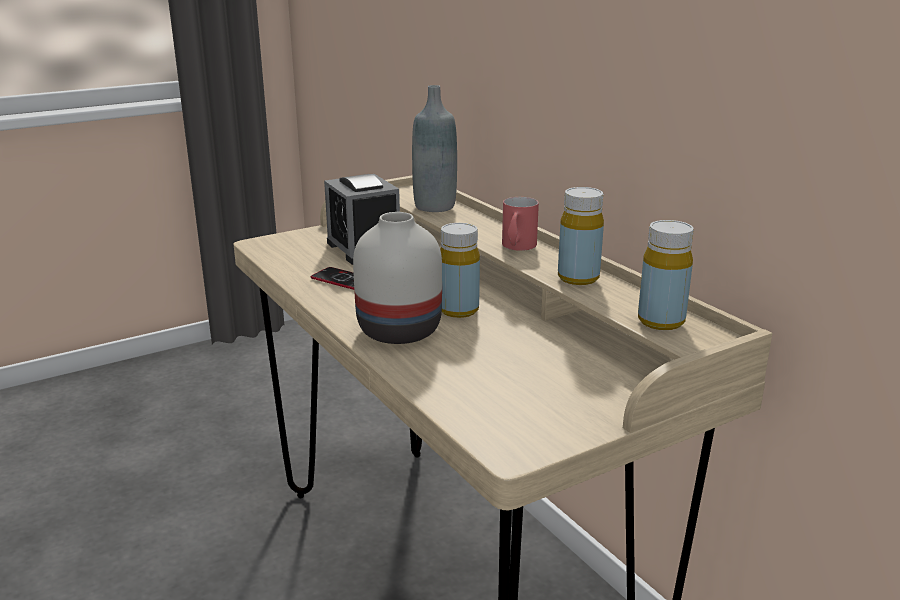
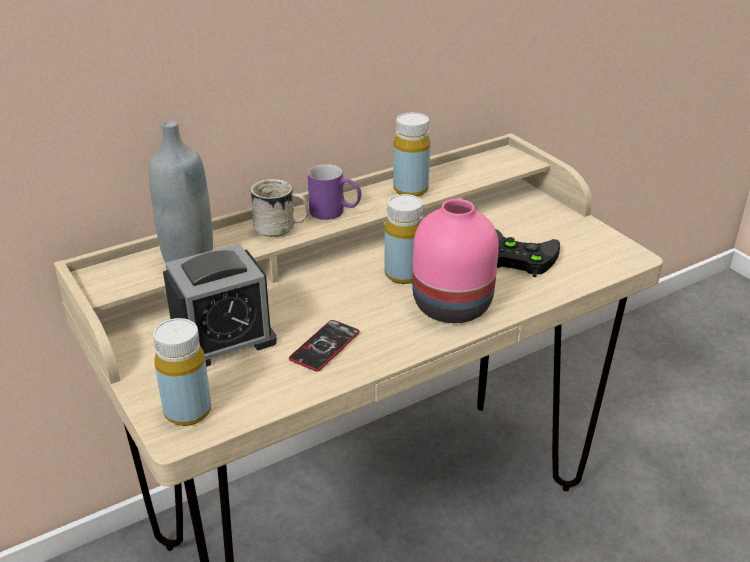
camera: 90 degrees left, 10 degrees up
white vase [353,212,442,344] -> pink vase [412,199,499,323]
red mug [502,197,539,251] -> purple mug [308,164,361,220]
yellow bottle [638,220,694,330] -> yellow bottle moved to [153,318,211,426]
none -> white mug [250,179,309,237]
none -> black game controller [495,229,560,277]

